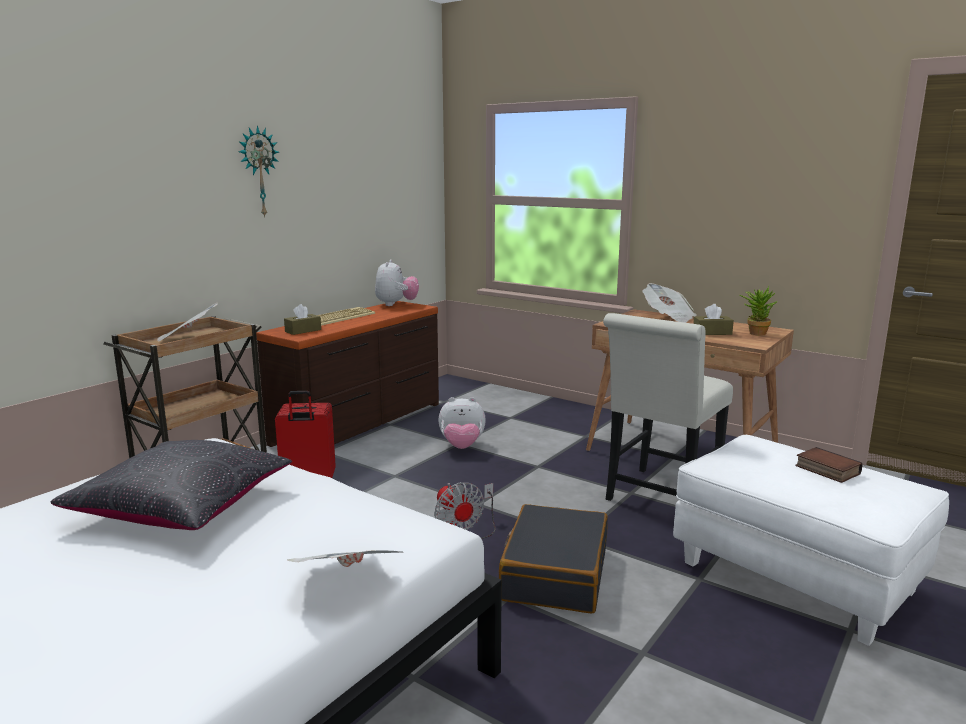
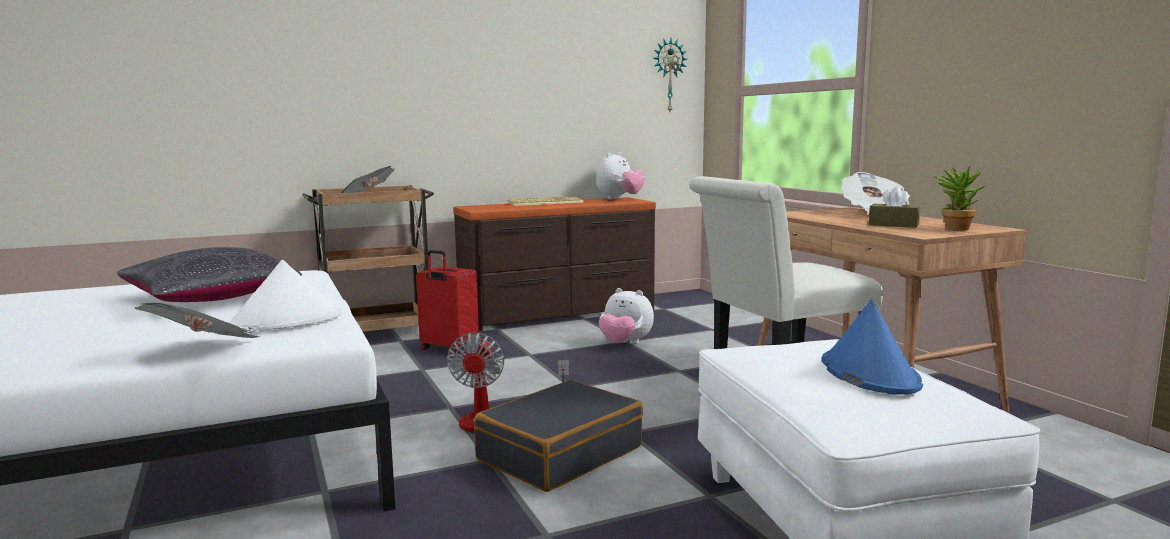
camera: 30 degrees right, 5 degrees down
wall clock [238,125,279,218] -> wall clock moved to [653,38,687,112]
brown tissue box [284,304,321,335] -> none
book [795,447,862,483] -> blue hat [821,299,923,395]
none -> white hat [227,260,342,331]

